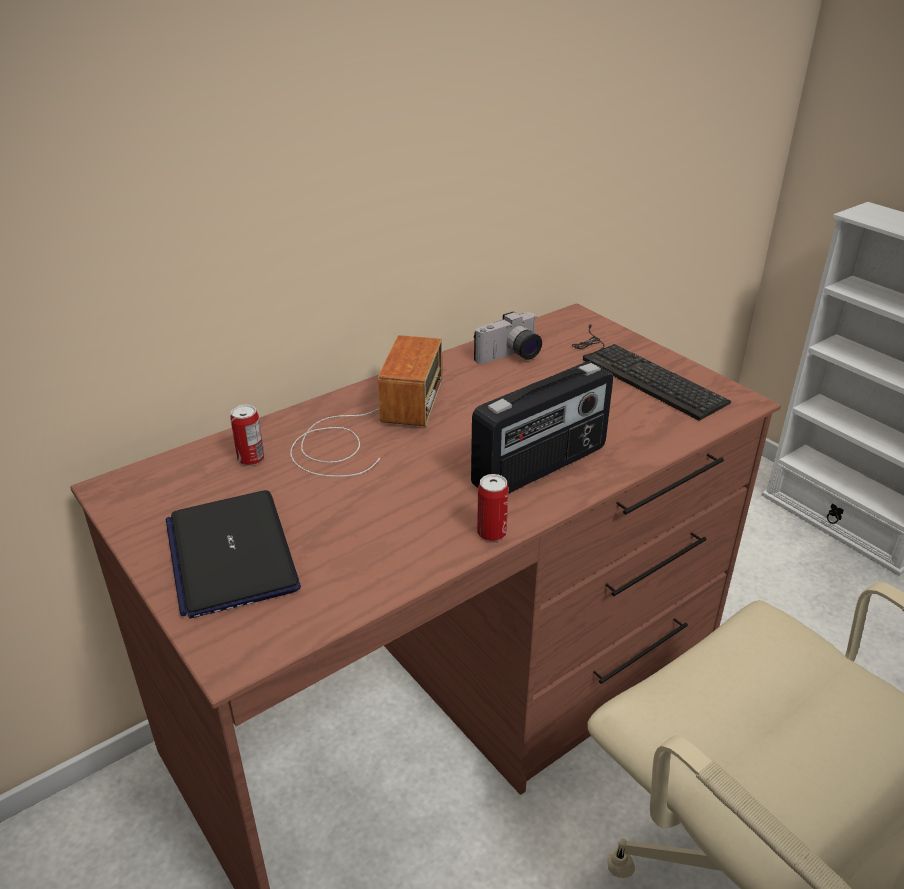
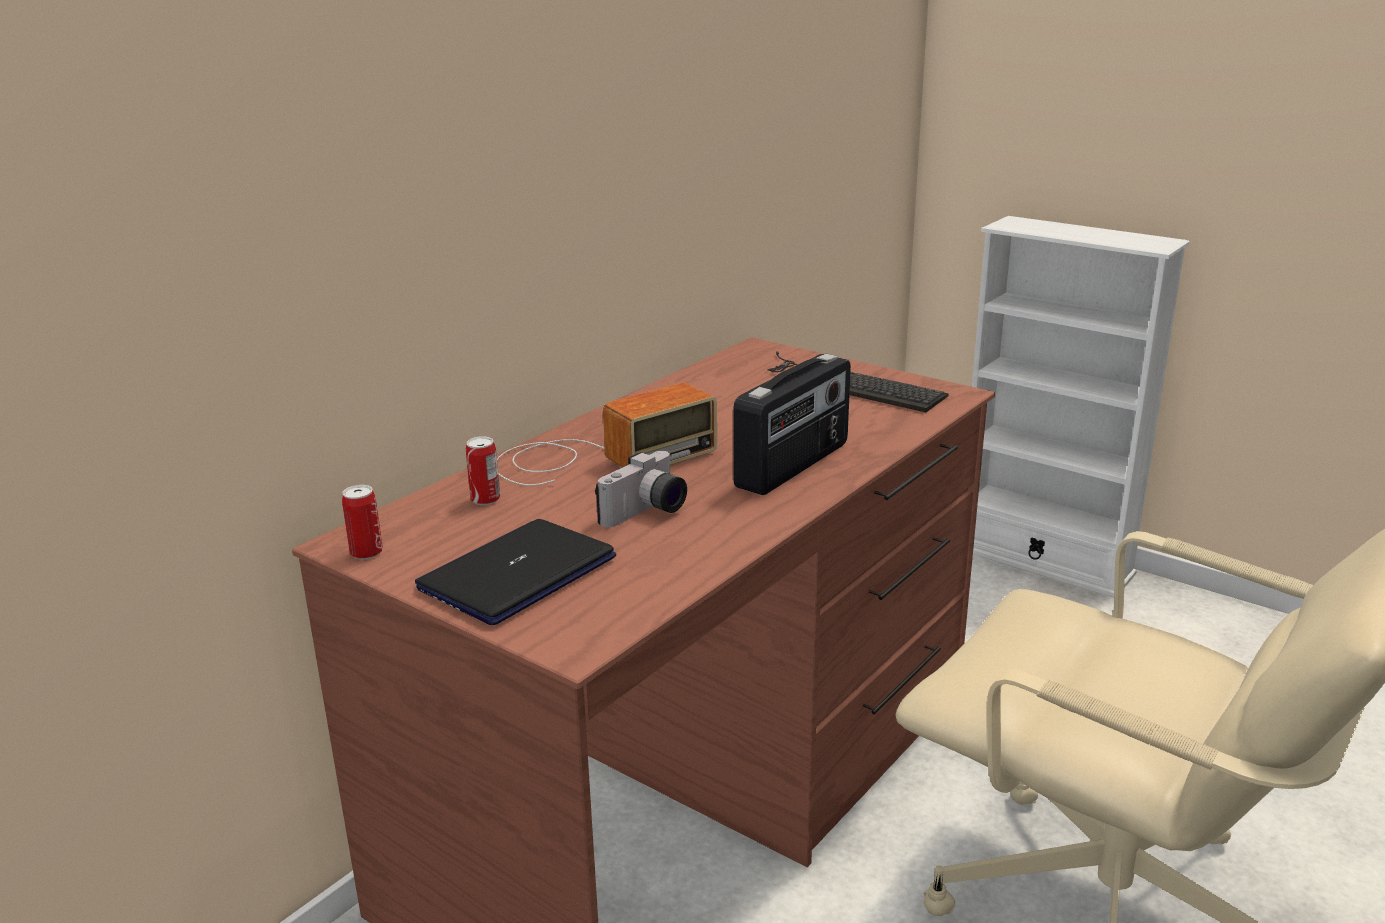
camera: 15 degrees left, 10 degrees down
laptop [166,490,301,619] -> laptop turned 75 degrees clockwise [415,519,616,625]
radio [290,335,442,477] -> radio turned 60 degrees clockwise [497,382,717,486]
camera [474,312,542,364] -> camera moved to [595,451,687,527]
can [477,474,509,541] -> can moved to [342,485,383,560]

